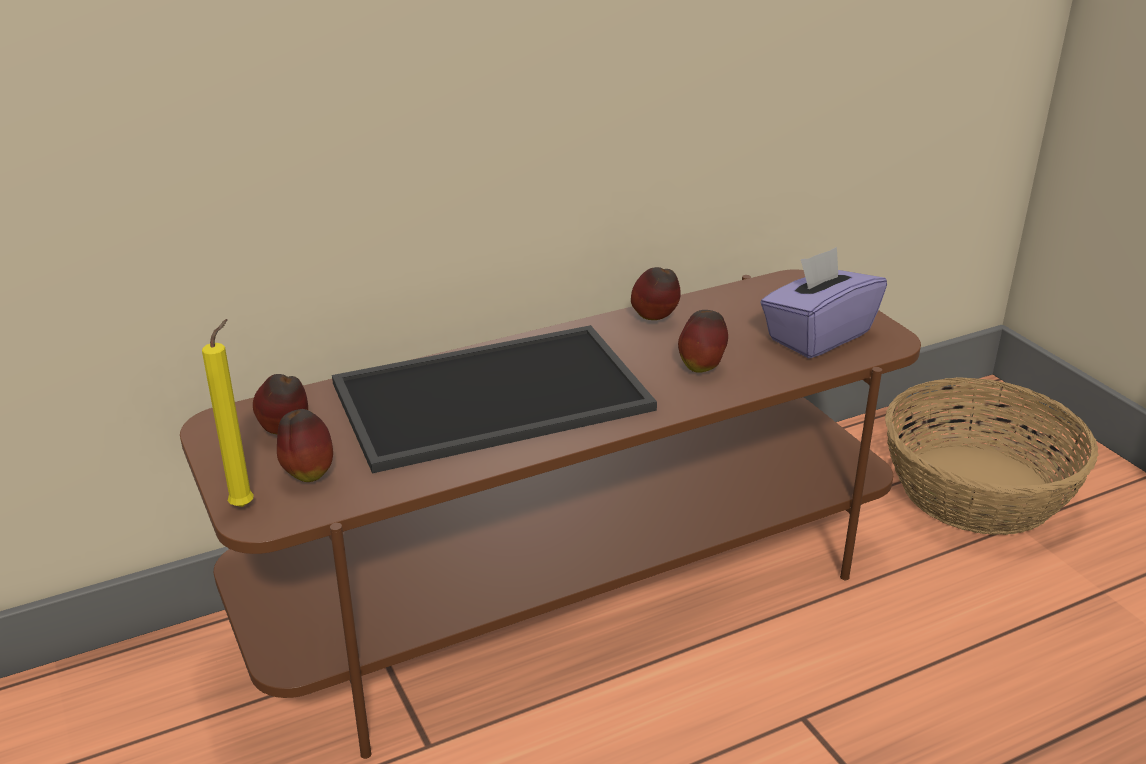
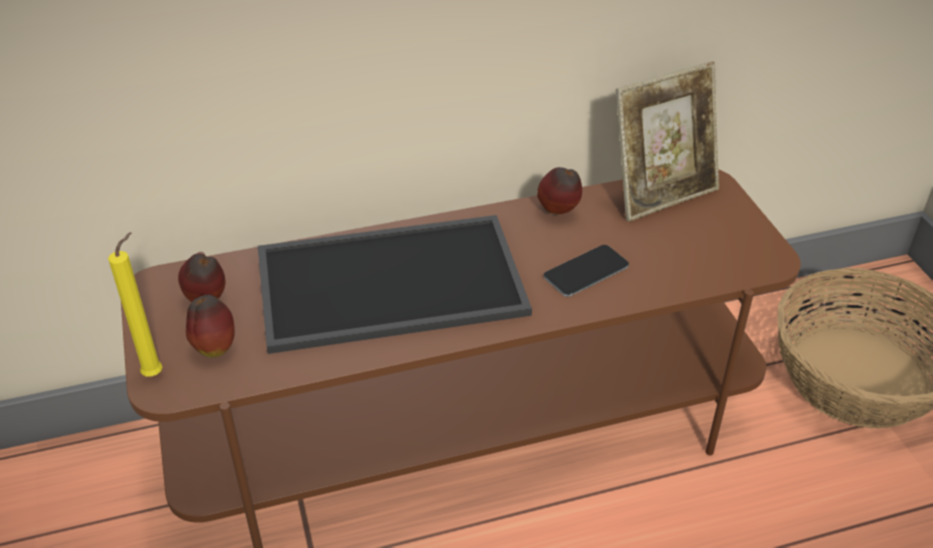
camera: 10 degrees right, 10 degrees up
apple [678,310,728,373] -> phone [544,245,629,297]
purple tissue box [760,247,887,358] -> none
none -> picture frame [616,62,719,222]

